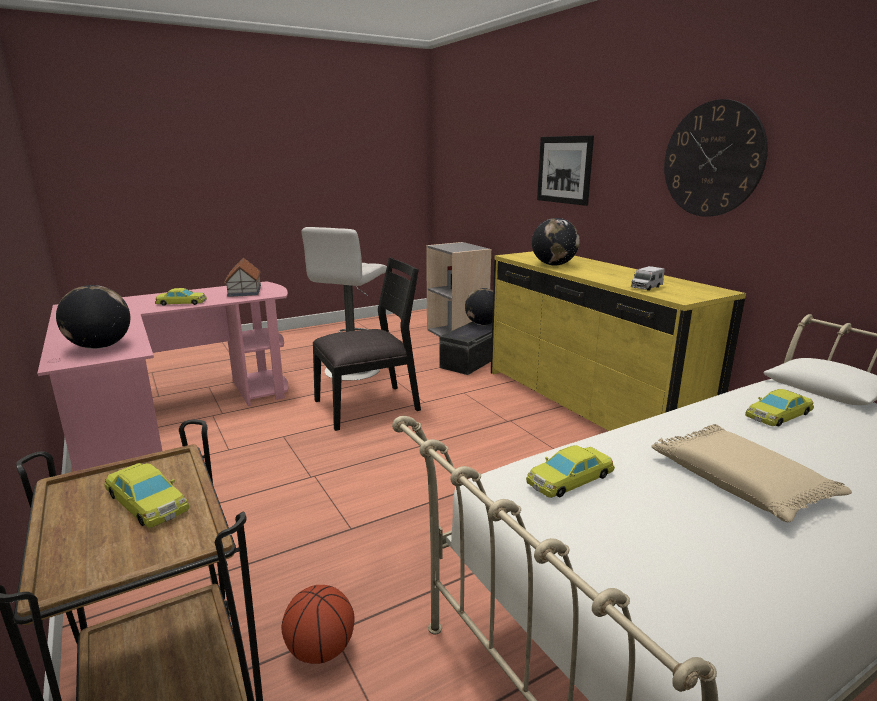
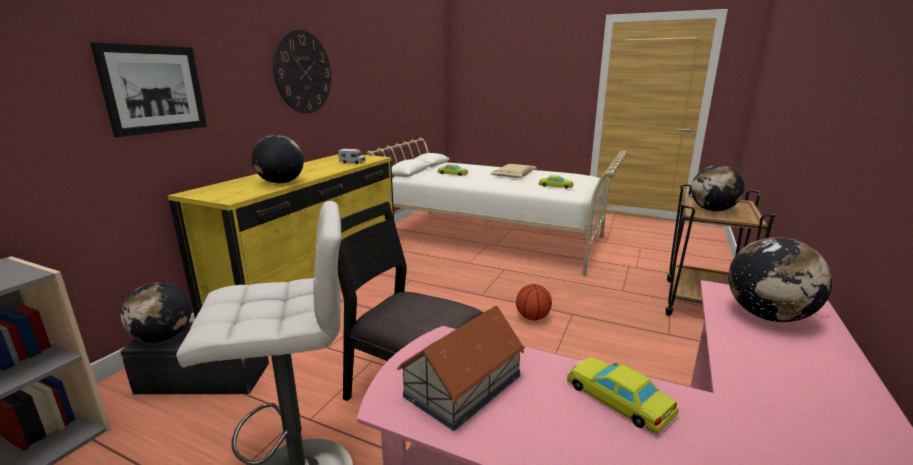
camera: 125 degrees left, 0 degrees up
yellow toy car [104,463,189,528] -> globe [691,165,744,211]
basketball [282,585,355,664] -> basketball moved to [516,284,552,321]

